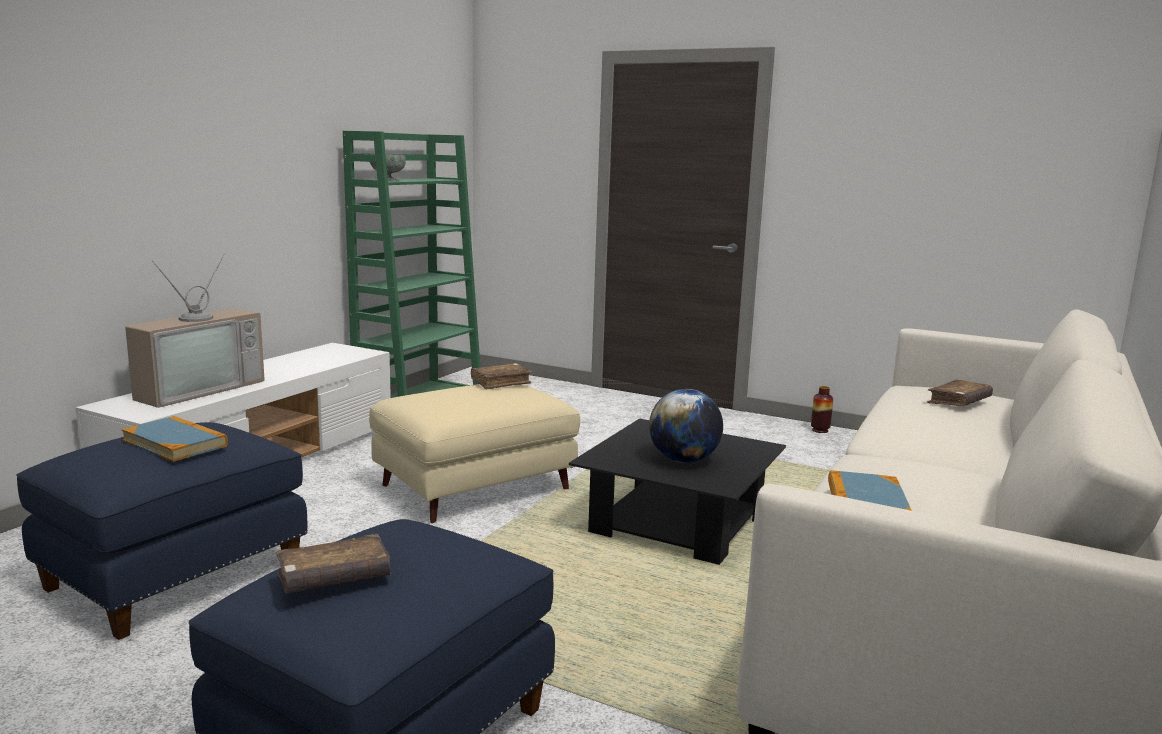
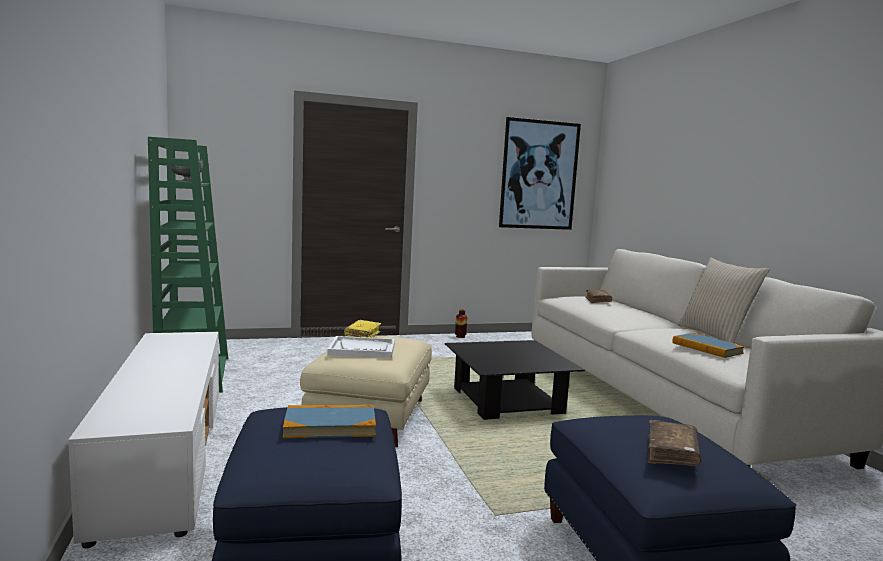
camera: 45 degrees left, 5 degrees down
television [125,253,265,408] -> none
brown book [471,363,532,389] -> yellow book [344,320,381,338]
globe [649,389,723,463] -> none
none -> white tray [327,336,395,358]
none -> picture [499,117,581,230]
none -> beige pillow [678,257,770,343]

